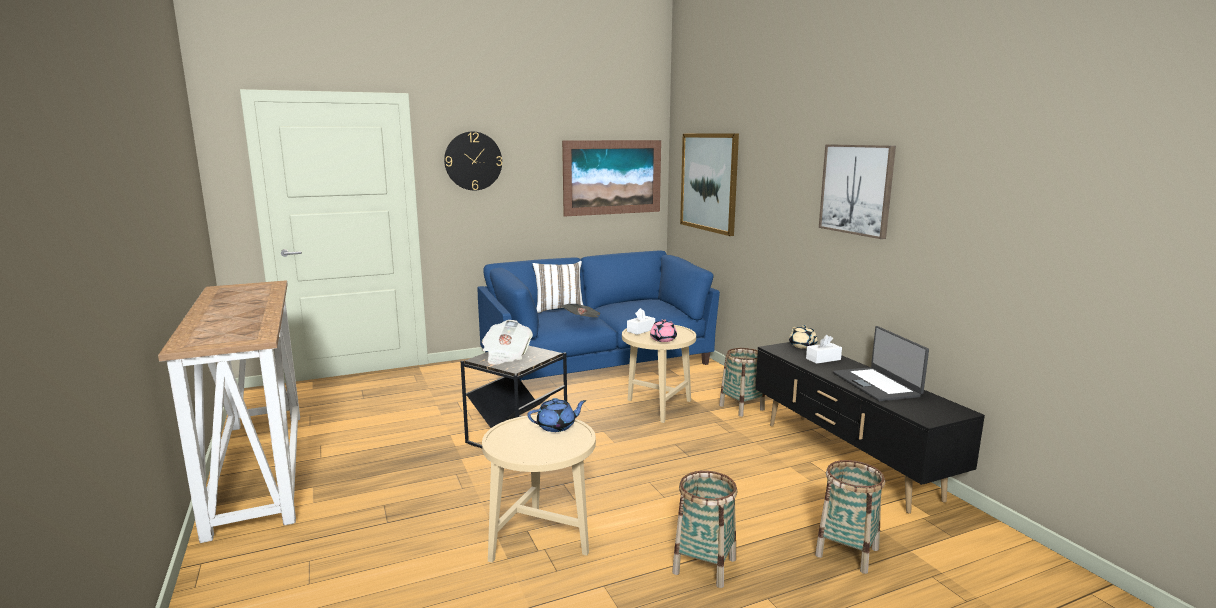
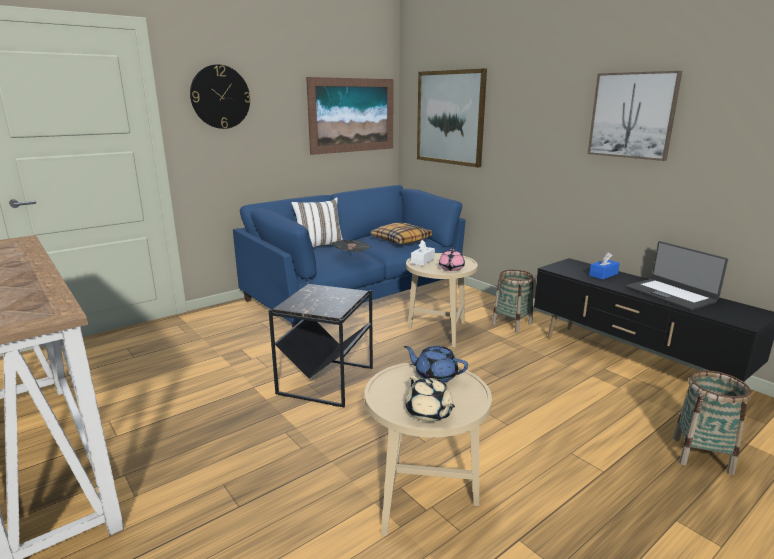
camera: 15 degrees left, 5 degrees up
newspaper [482,320,533,365] -> none
blue teapot [528,398,587,432] -> blue teapot turned 120 degrees counterclockwise [404,345,468,383]
basket [672,471,737,588] -> none
beige teapot [789,325,818,349] -> beige teapot moved to [405,376,455,422]
white tissue box [806,335,842,364] -> blue tissue box [589,252,620,280]
none -> pillow [371,223,432,244]

